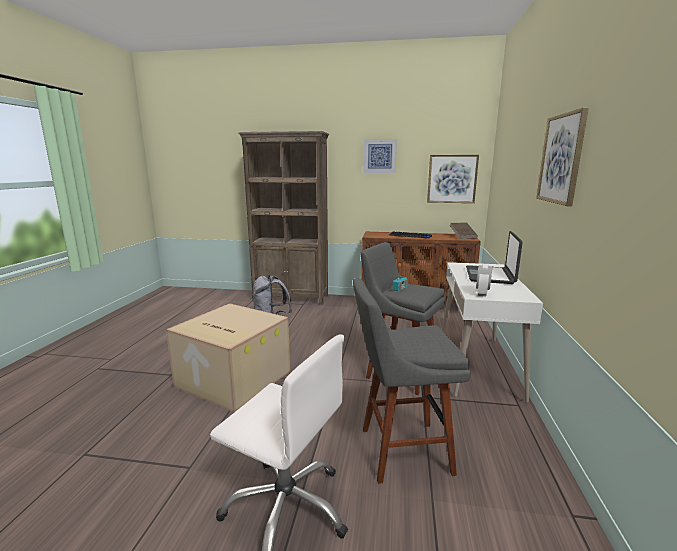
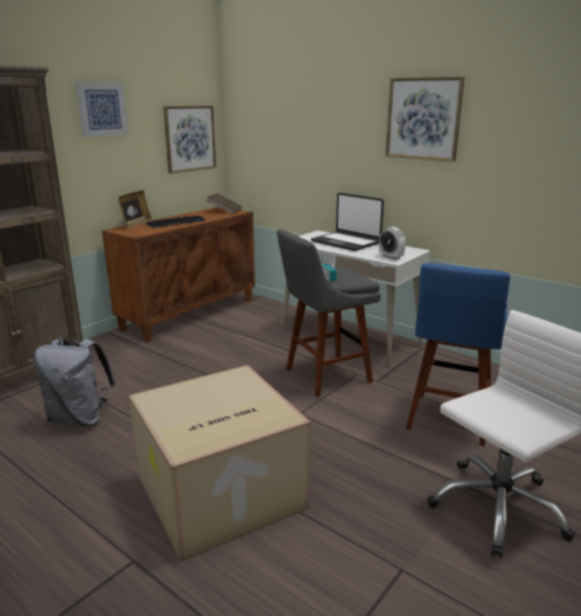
camera: 60 degrees left, 5 degrees up
grey stool [353,278,471,484] -> blue stool [406,263,510,446]
none -> picture frame [118,190,152,228]

